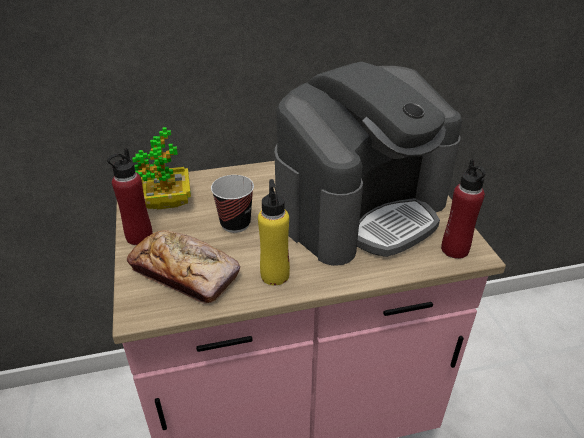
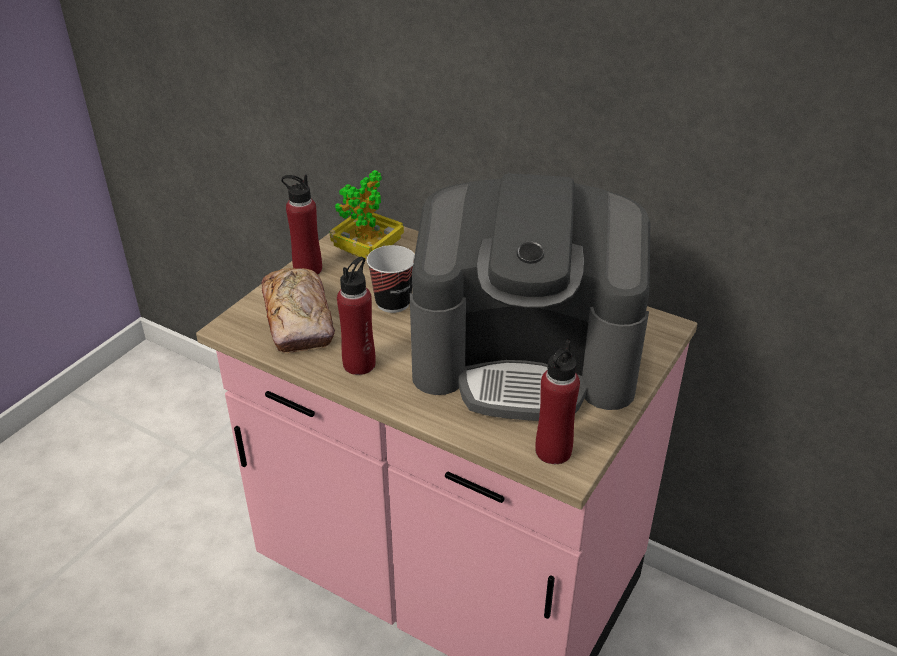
camera: 45 degrees right, 0 degrees up
yellow bottle [258,179,290,285] -> red bottle [337,257,376,375]

